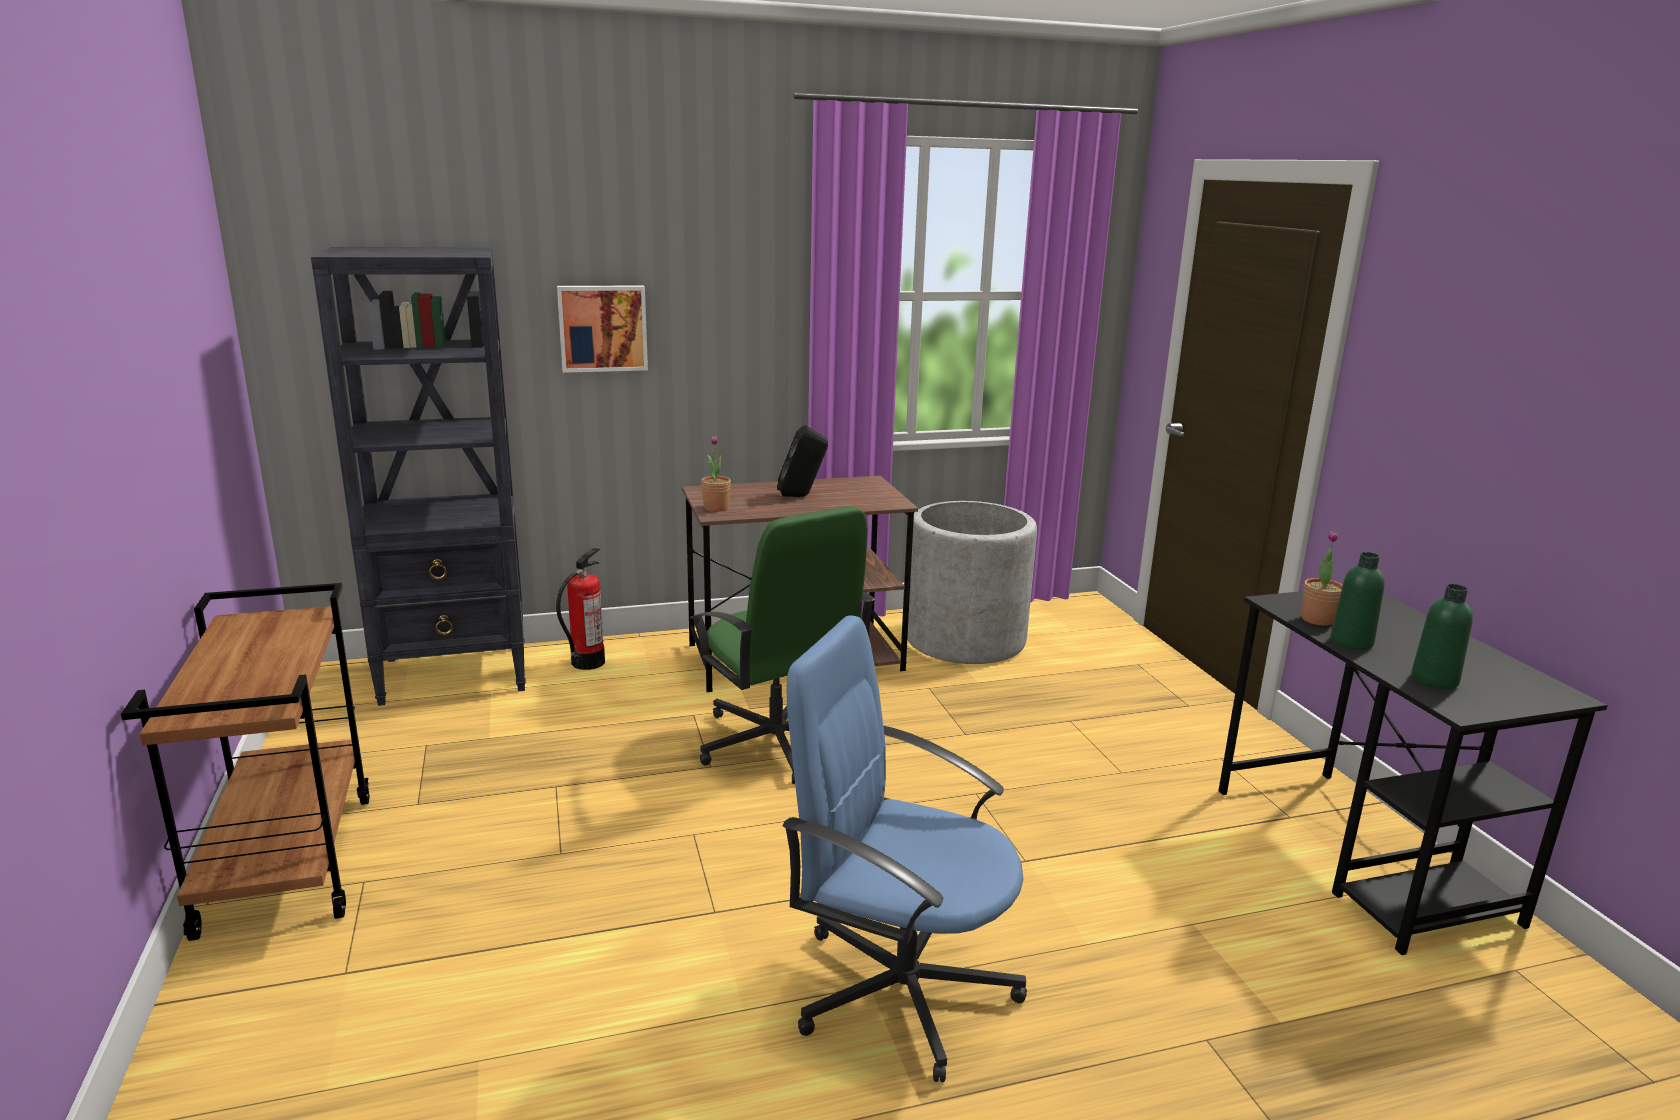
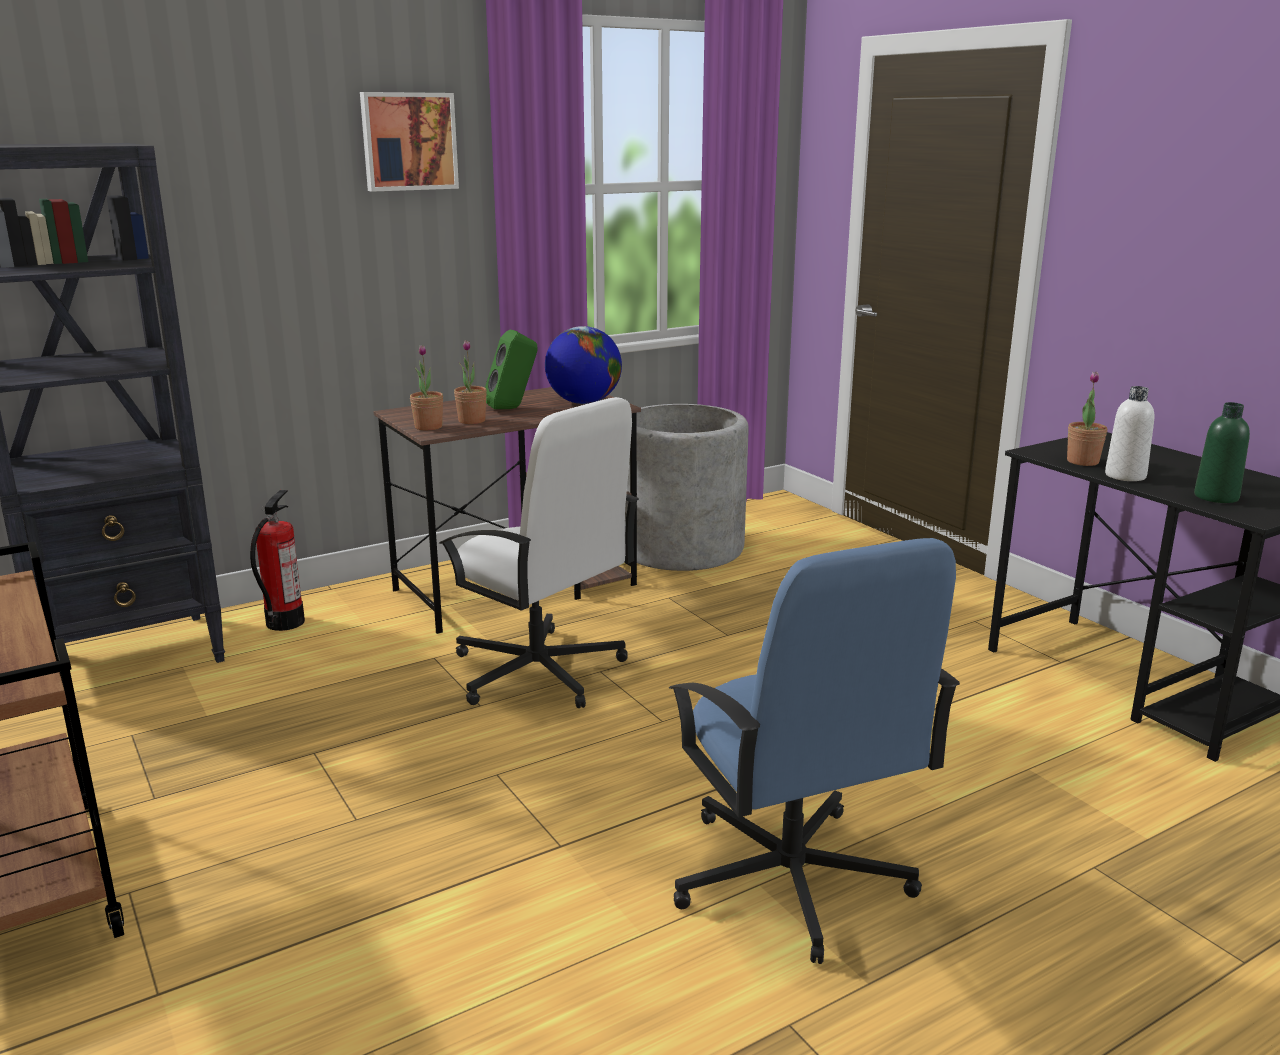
camera: 15 degrees left, 0 degrees up
picture [557,285,648,373] -> picture moved to [360,92,459,192]
green office chair [690,506,875,784] -> white office chair [439,397,639,708]
black speaker [777,425,828,497] -> green speaker [485,330,538,409]
blue office chair [782,616,1027,1082] -> blue office chair turned 120 degrees counterclockwise [669,538,960,964]
green bottle [1331,552,1385,650] -> white bottle [1105,386,1154,481]
none -> potted plant [454,340,487,424]
none -> globe [545,326,622,404]

